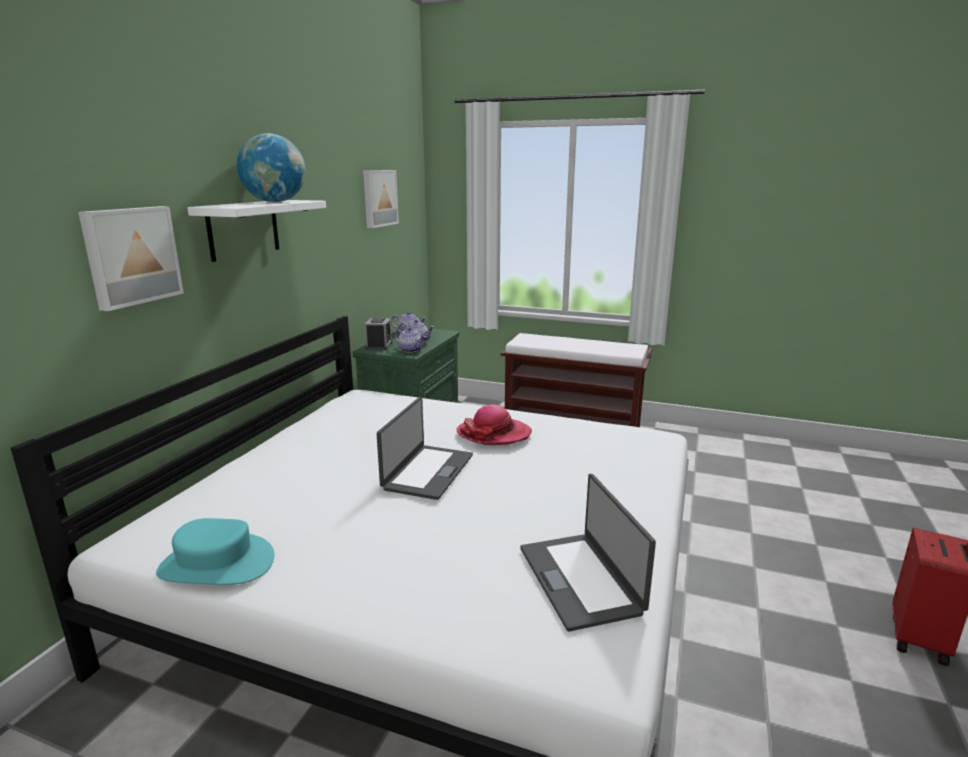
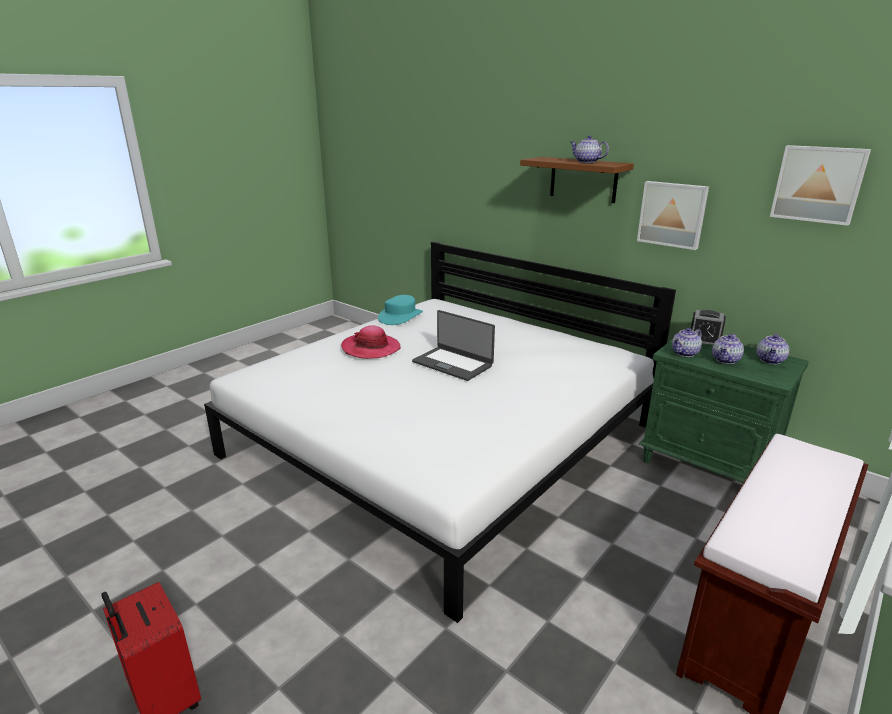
camera: 110 degrees right, 5 degrees up
picture [78,206,184,311] -> picture moved to [637,181,709,250]
white shelf [187,200,326,262] -> brown shelf [520,157,634,203]
globe [237,133,306,202] -> teapot [570,135,609,163]
hat [457,404,532,445] -> hat moved to [341,325,401,359]
laptop [520,474,656,632] -> none

